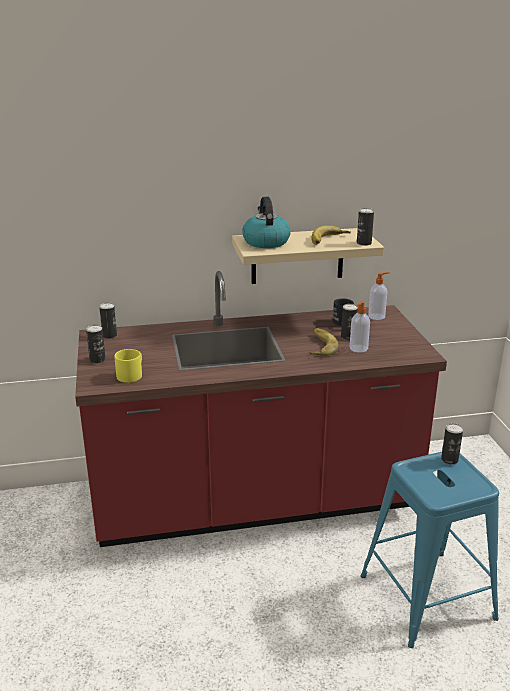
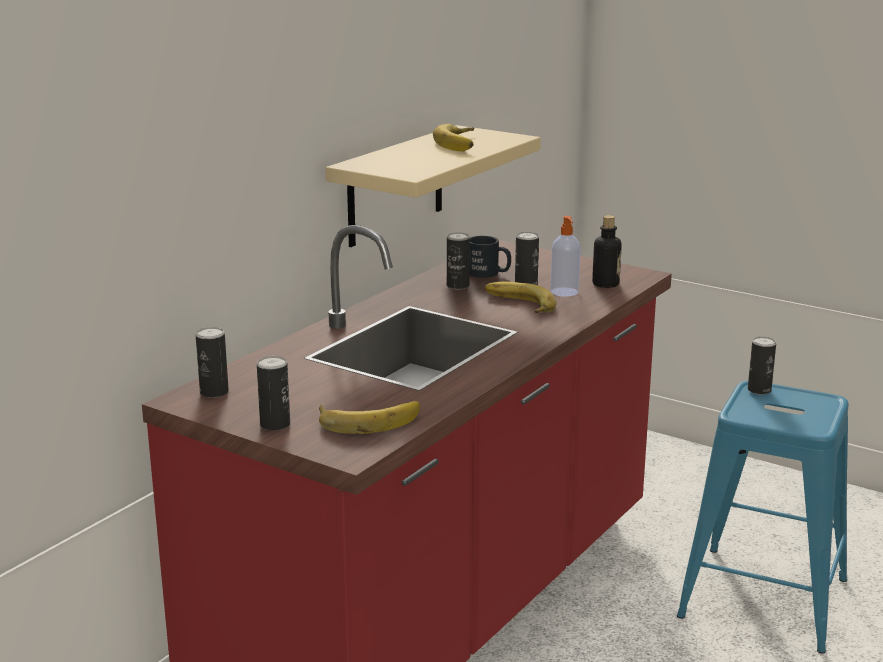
camera: 45 degrees left, 5 degrees down
yellow mug [114,349,142,383] -> banana [319,401,420,434]
kettle [242,197,291,248] -> none
can [357,208,374,246] -> can moved to [447,232,470,289]
soap dispenser [368,272,390,320] -> none
none -> bottle [592,215,622,288]

